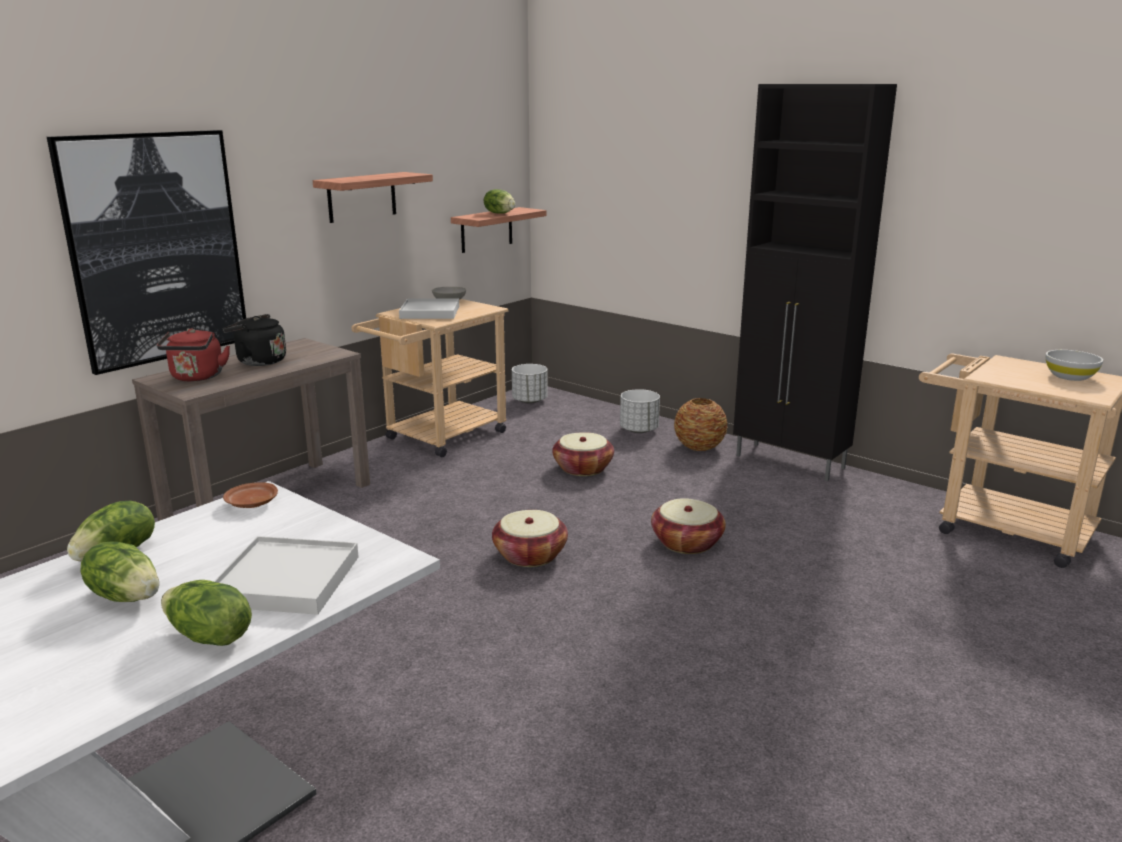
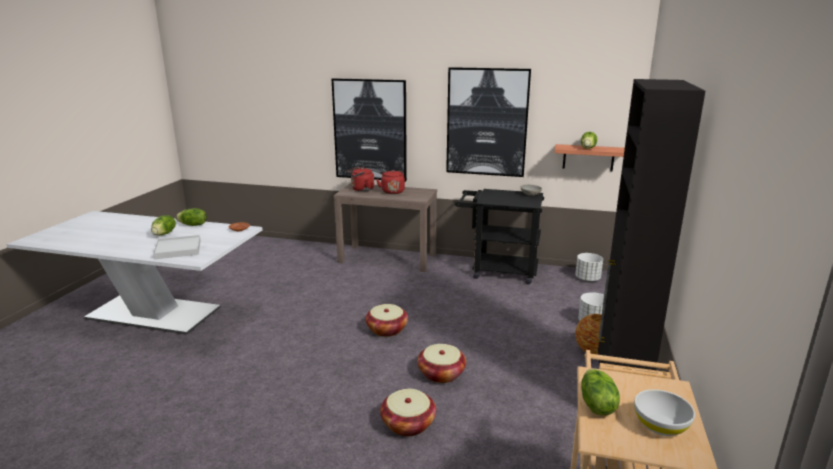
camera: 65 degrees right, 0 degrees up
lettuce [161,580,252,646] -> lettuce moved to [581,369,620,415]
black kettle [223,314,286,366] -> red kettle [376,170,405,194]
shelf [313,172,433,223] -> picture [446,67,531,177]
beige cart [351,299,508,457] -> black cart [455,189,544,284]
white tray [399,298,459,319] -> none
basket [552,432,614,476] -> basket moved to [380,389,436,437]

